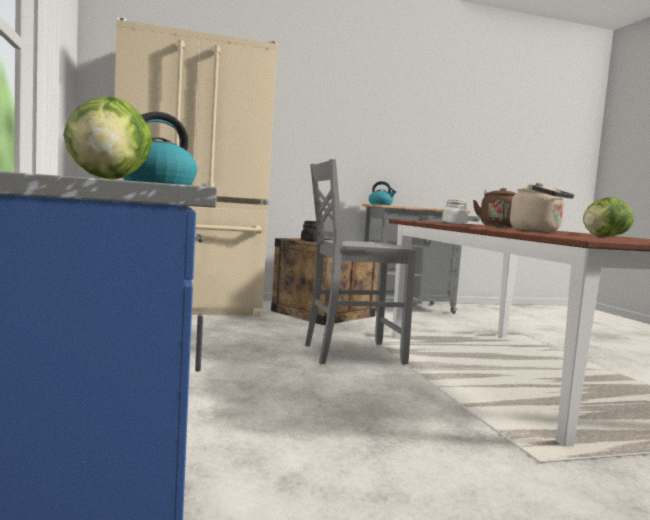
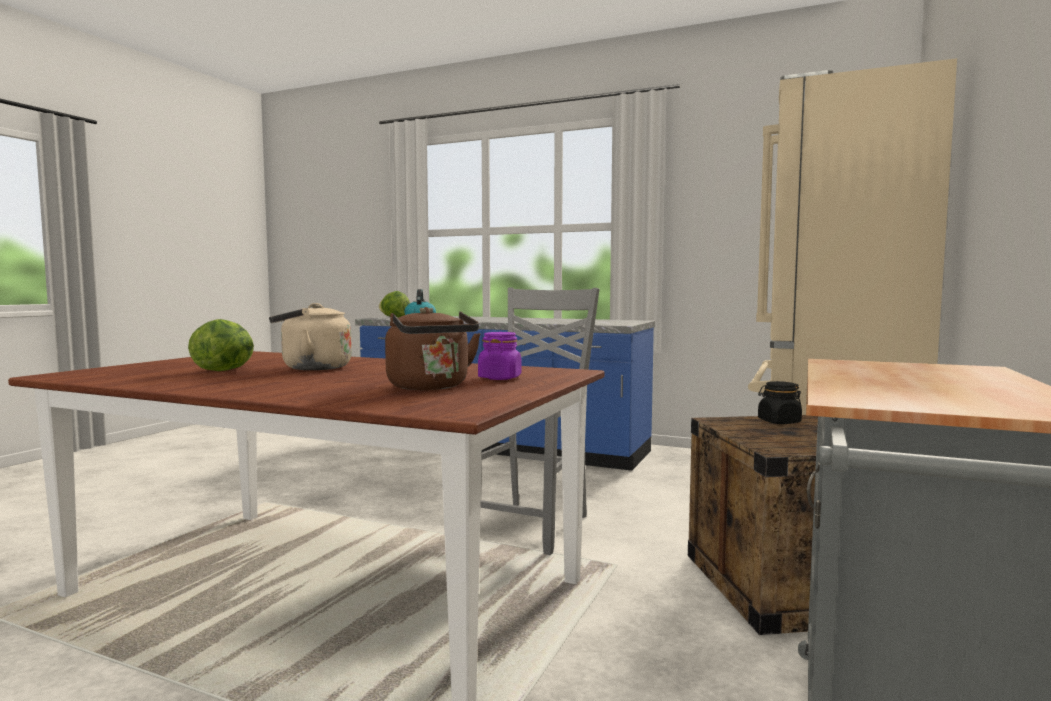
camera: 130 degrees right, 0 degrees up
kettle [369,181,396,205] -> none
white jar [442,199,468,224] -> purple jar [478,332,522,380]

